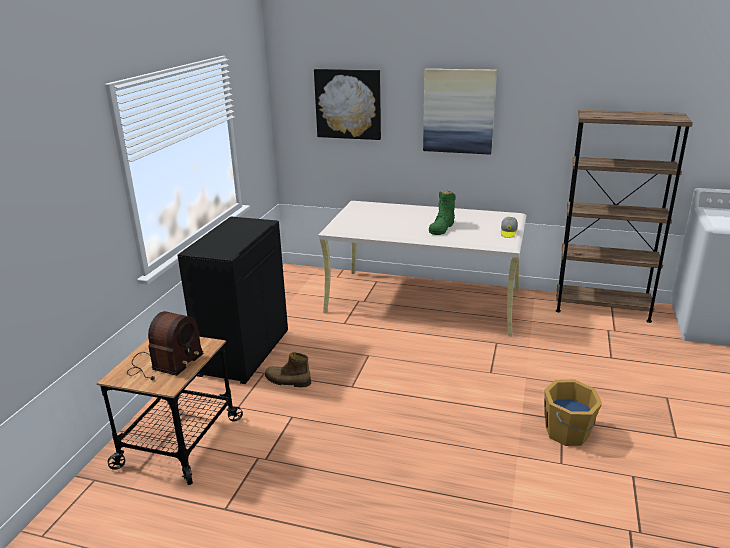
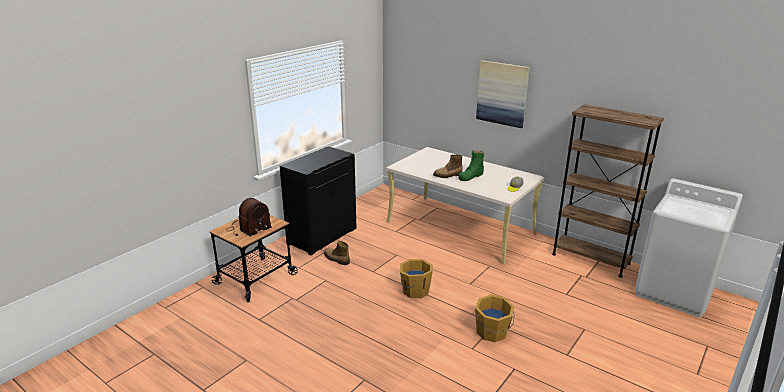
camera: 20 degrees right, 0 degrees up
picture [314,69,381,140] -> none
none -> orange bucket [400,259,433,298]
none -> boot [433,155,463,178]

